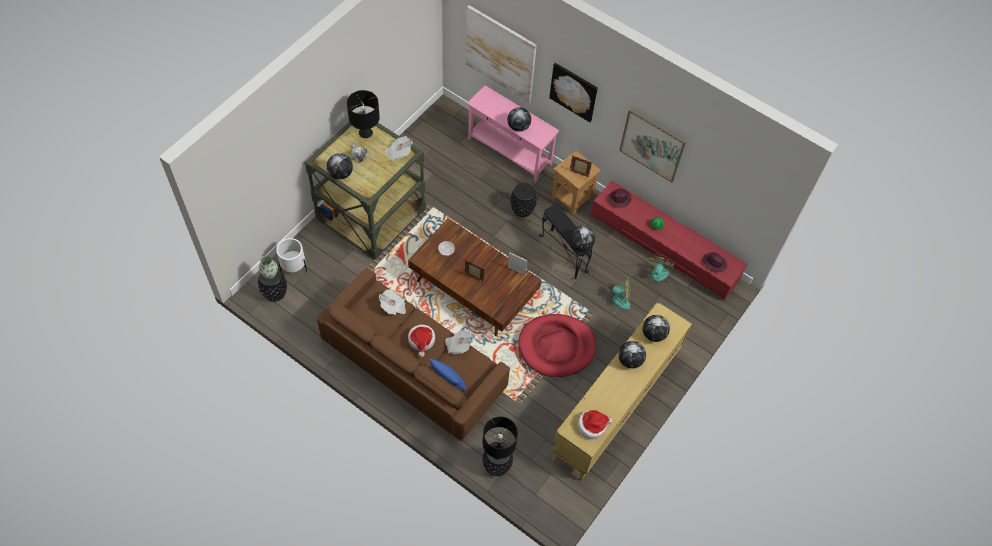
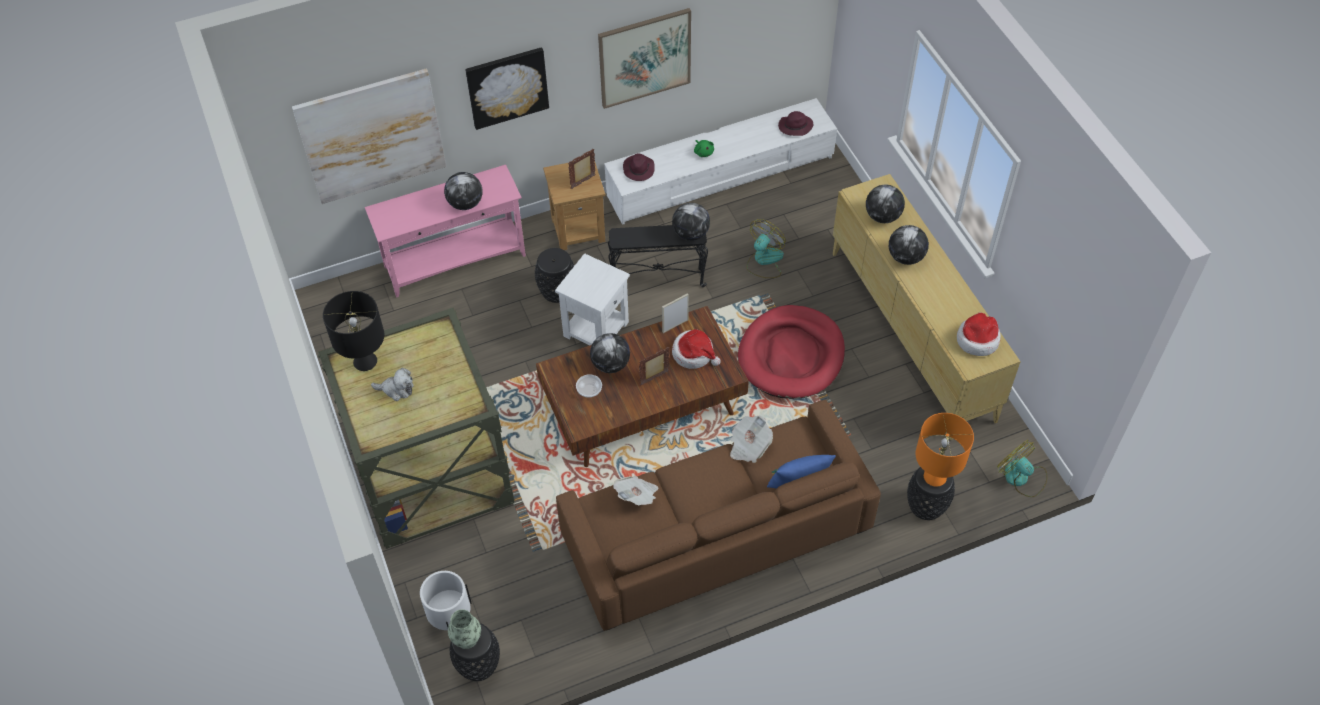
camera: 55 degrees left, 5 degrees down
globe [327,153,353,179] -> globe moved to [590,333,630,373]
newspaper [385,136,413,161] -> none
hat [408,325,435,357] -> hat moved to [672,329,721,369]
black table lamp [482,417,518,459] -> orange table lamp [915,413,974,487]
red tv stand [591,180,748,301] -> white tv stand [604,98,837,225]
fan [647,254,674,291] -> fan moved to [997,440,1047,497]
none -> white side table [555,253,630,345]

